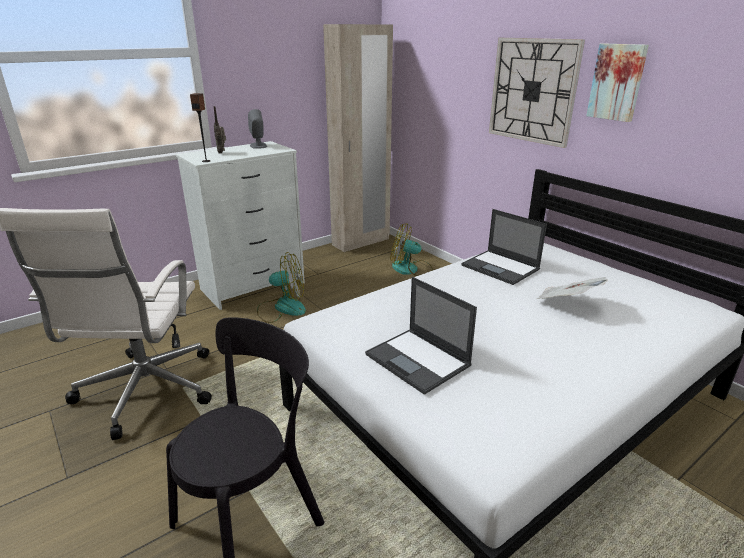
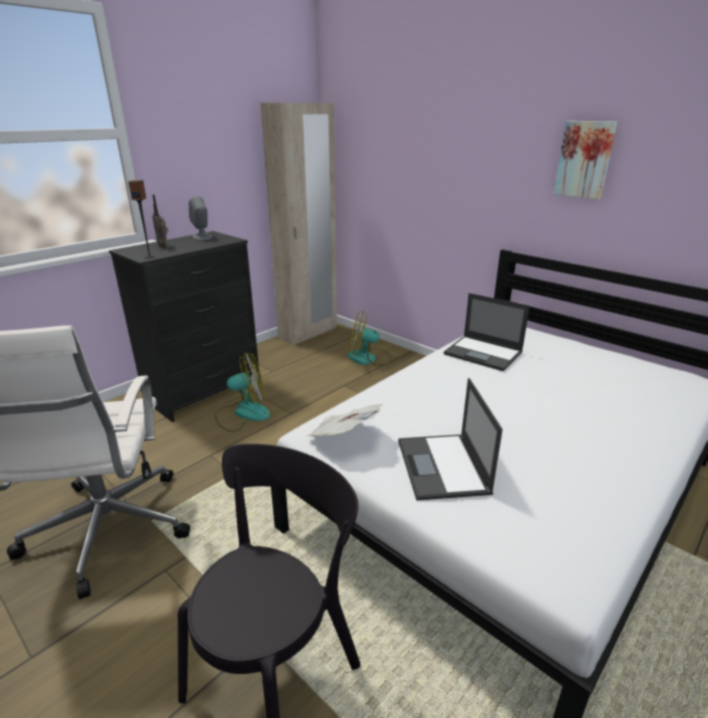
camera: 10 degrees left, 0 degrees up
white dresser [176,141,305,310] -> black dresser [109,231,260,422]
laptop [365,277,477,395] -> laptop turned 45 degrees clockwise [398,378,503,500]
wall clock [489,38,585,148] -> none
newspaper [537,277,608,299] -> newspaper moved to [307,404,383,437]

